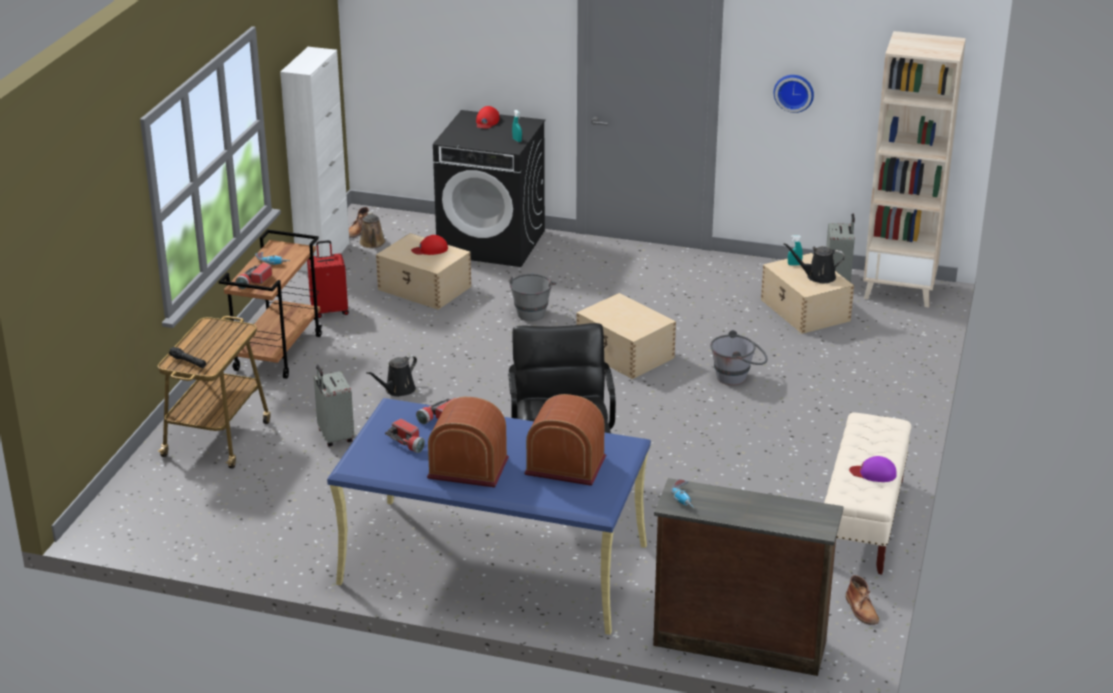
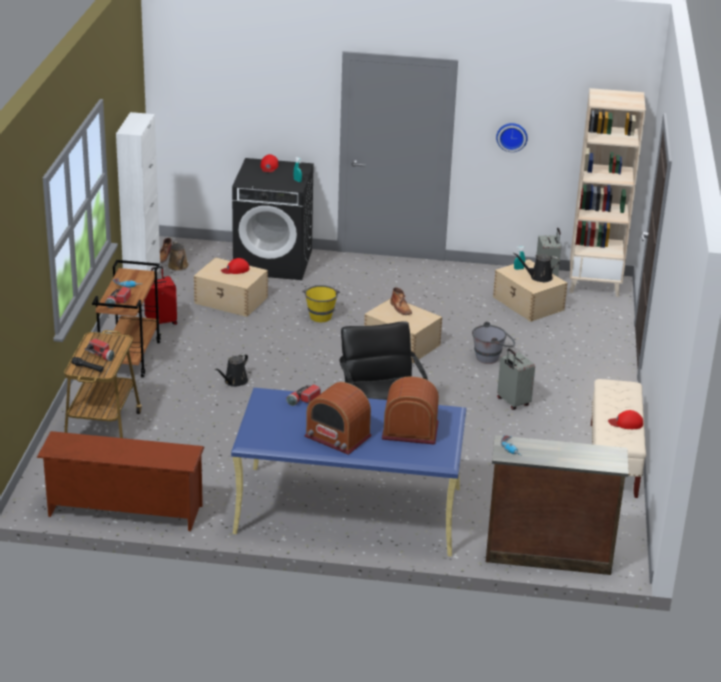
camera: 10 degrees left, 0 degrees up
grey suitcase [314,365,354,447] -> grey suitcase moved to [497,348,535,410]
flashlight [385,419,425,453] -> flashlight moved to [85,338,114,361]
radio [427,397,509,487] -> radio turned 150 degrees counterclockwise [304,382,372,455]
grey bucket [508,274,557,321] -> yellow bucket [302,285,340,322]
brown boot [846,575,879,625] -> brown boot moved to [390,287,412,315]
purple cap [849,456,897,482] -> red cap [608,410,643,429]
none -> brown shoe rack [36,431,204,531]

